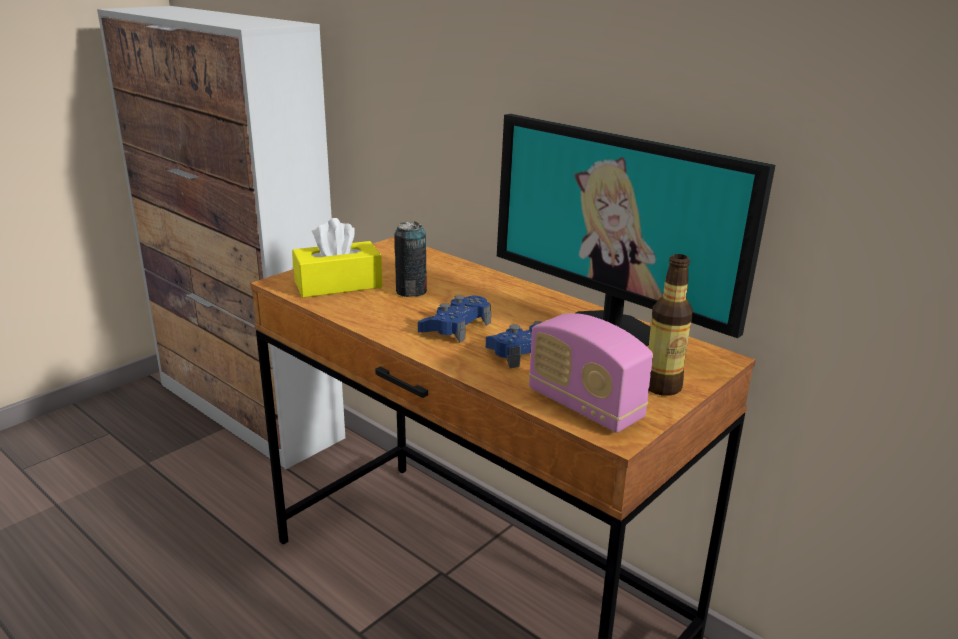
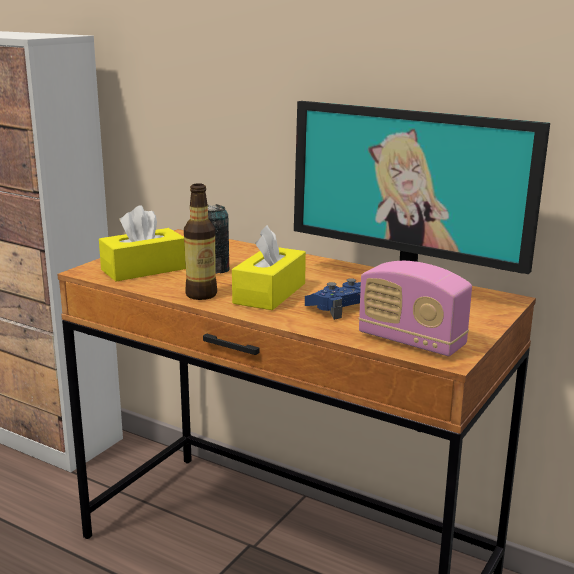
camera: 10 degrees left, 5 degrees down
blue game controller [418,295,491,342] -> yellow tissue box [232,225,306,310]
bottle [649,254,693,396] -> bottle moved to [184,183,217,300]

